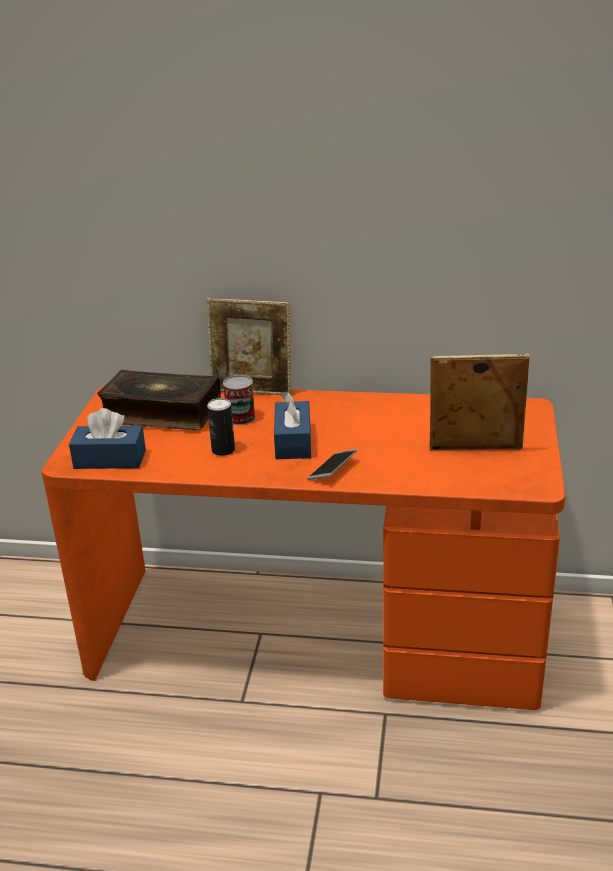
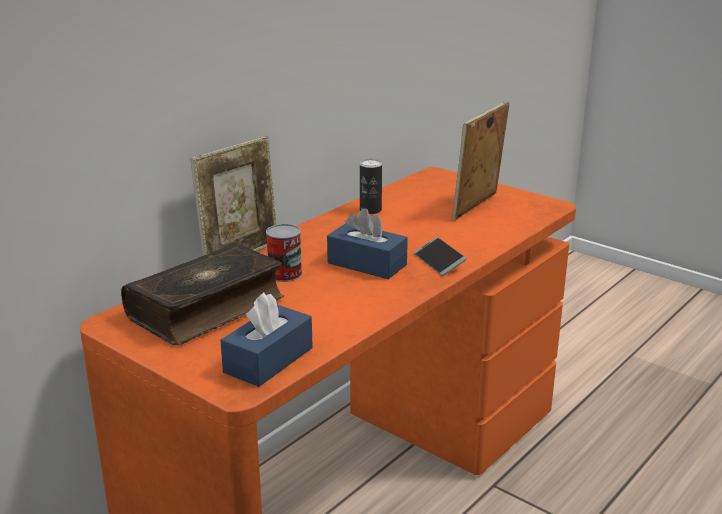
camera: 60 degrees left, 5 degrees down
can [207,398,235,456] -> can moved to [360,159,382,214]

